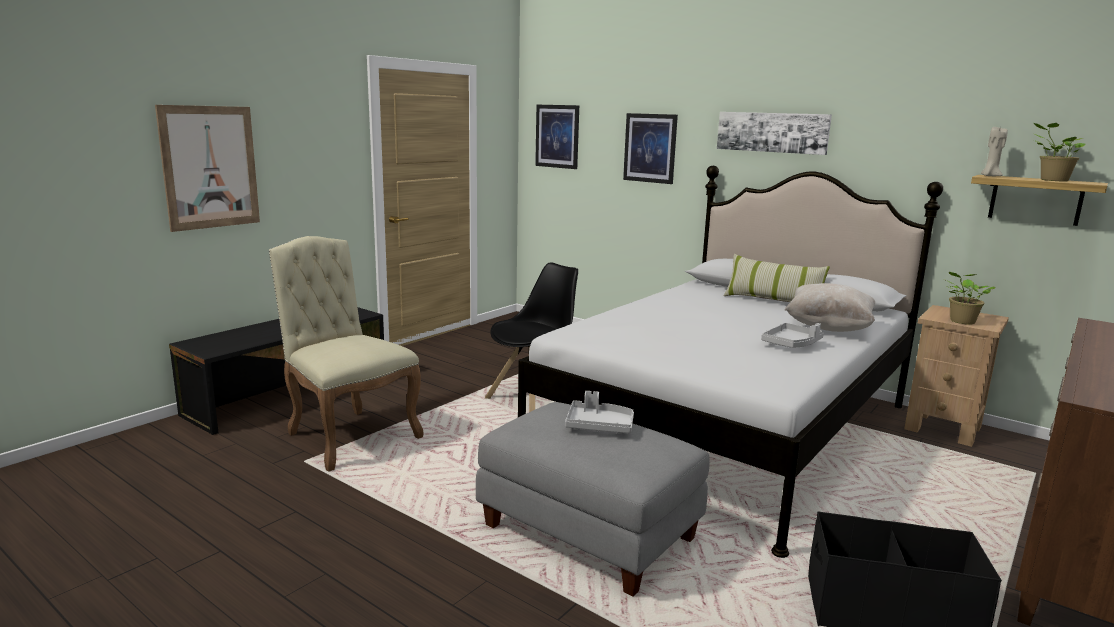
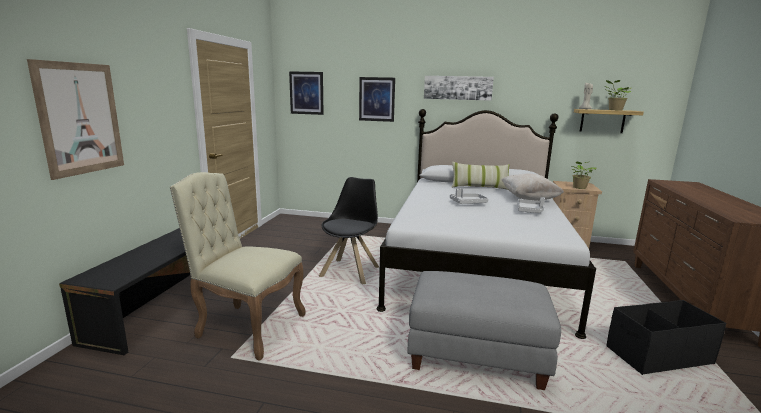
camera: 25 degrees left, 0 degrees up
grey tray [565,391,634,433] -> grey tray moved to [450,188,488,204]

